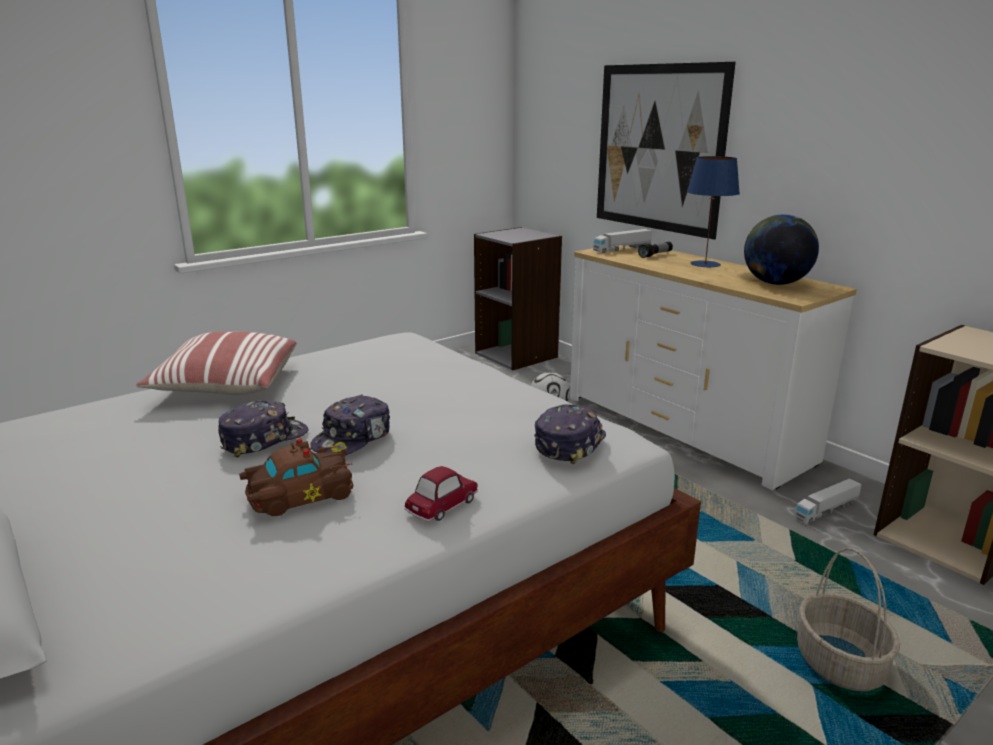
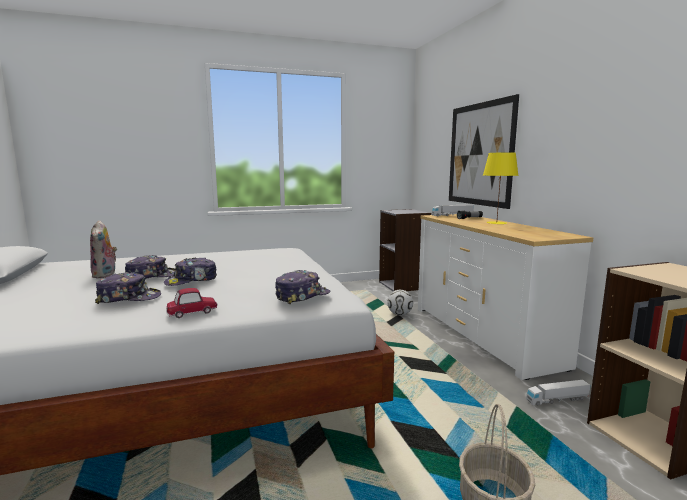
camera: 20 degrees right, 10 degrees down
pillow [136,332,297,395] -> none
brown toy car [239,438,353,516] -> cap [95,272,161,304]
blue table lamp [687,156,740,268] -> yellow table lamp [483,152,519,224]
globe [744,214,819,285] -> none
none -> plush toy [90,220,117,278]

